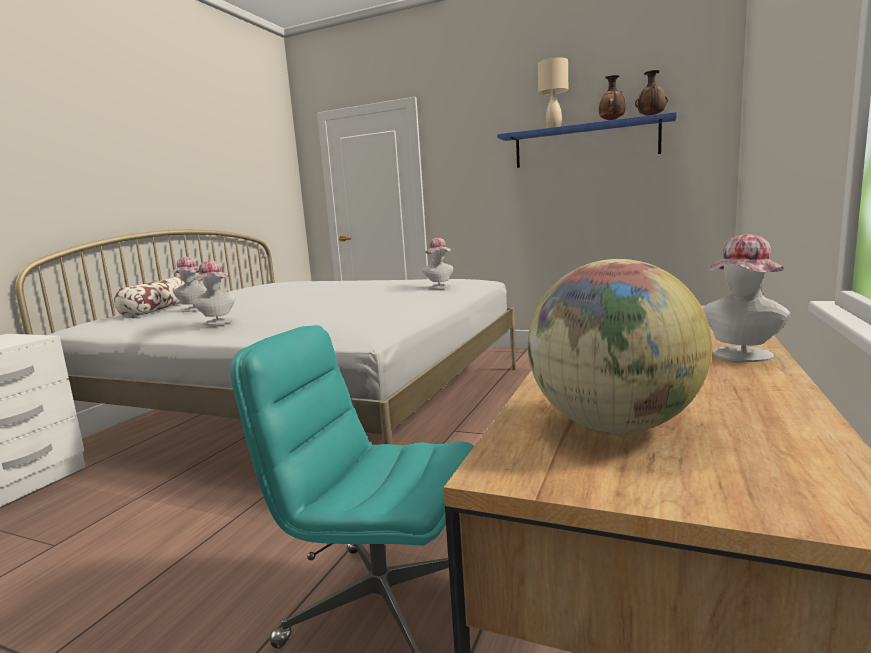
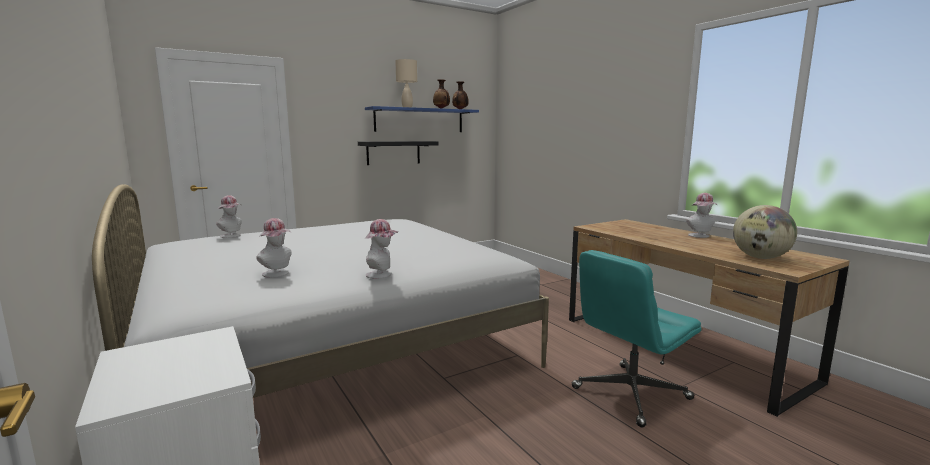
camera: 55 degrees left, 0 degrees up
pillow [114,276,199,318] -> none
hat [423,238,454,289] -> hat moved to [216,195,242,238]
none -> black shelf [358,141,439,165]

